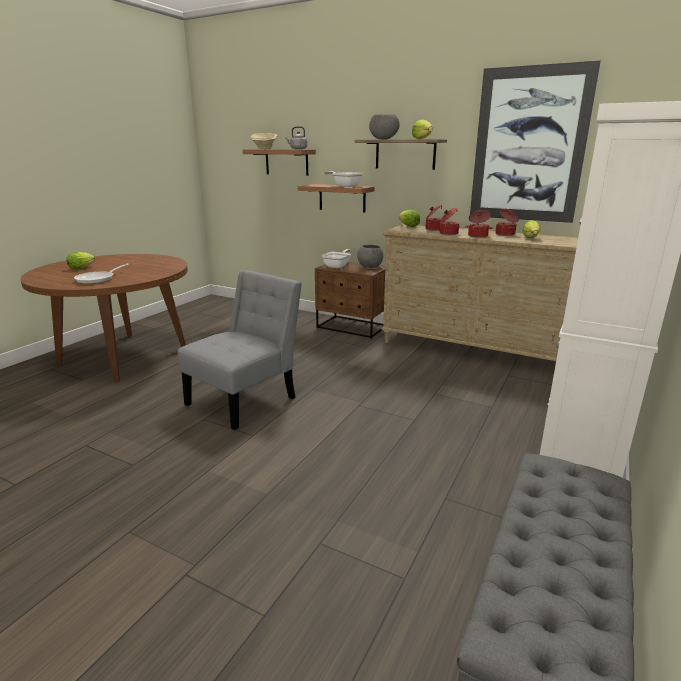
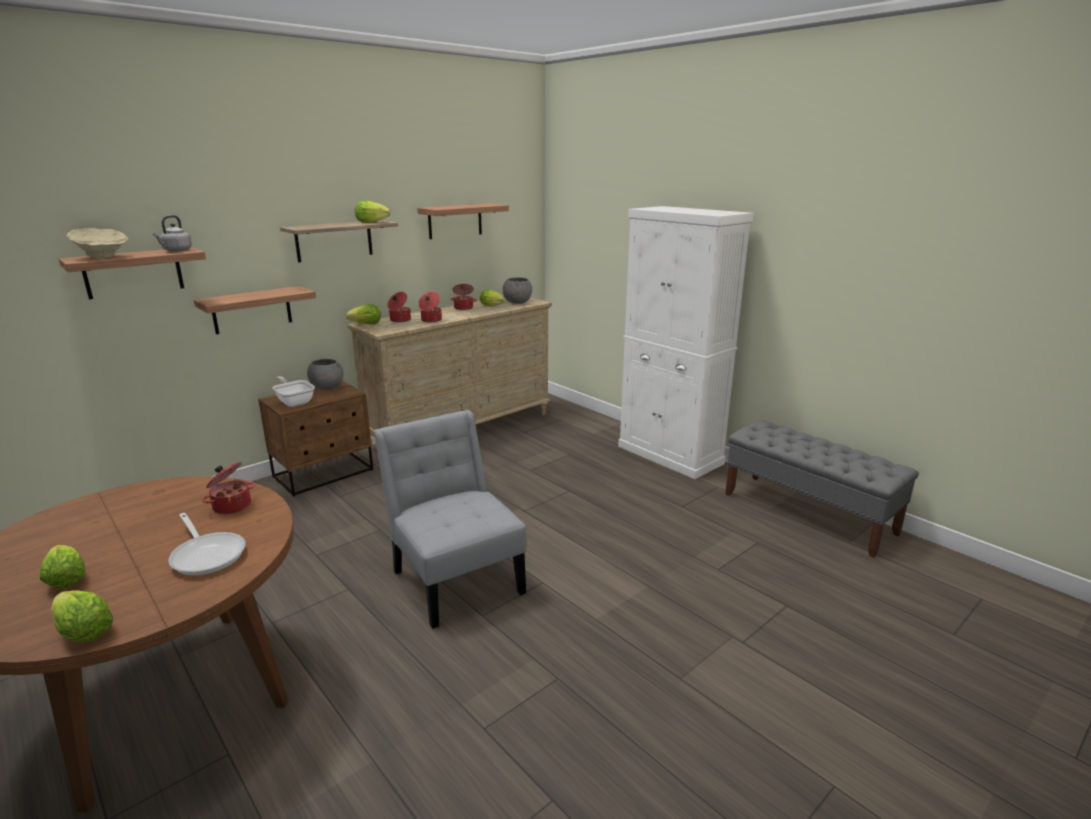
camera: 70 degrees left, 0 degrees up
frying pan [324,171,363,187] -> none
grey bowl [369,114,400,140] -> grey bowl moved to [503,277,532,304]
cooking pot [465,210,493,238] -> cooking pot moved to [202,462,255,514]
picture [470,60,601,223] -> shelf [417,204,509,239]
none -> lettuce [51,590,113,642]

